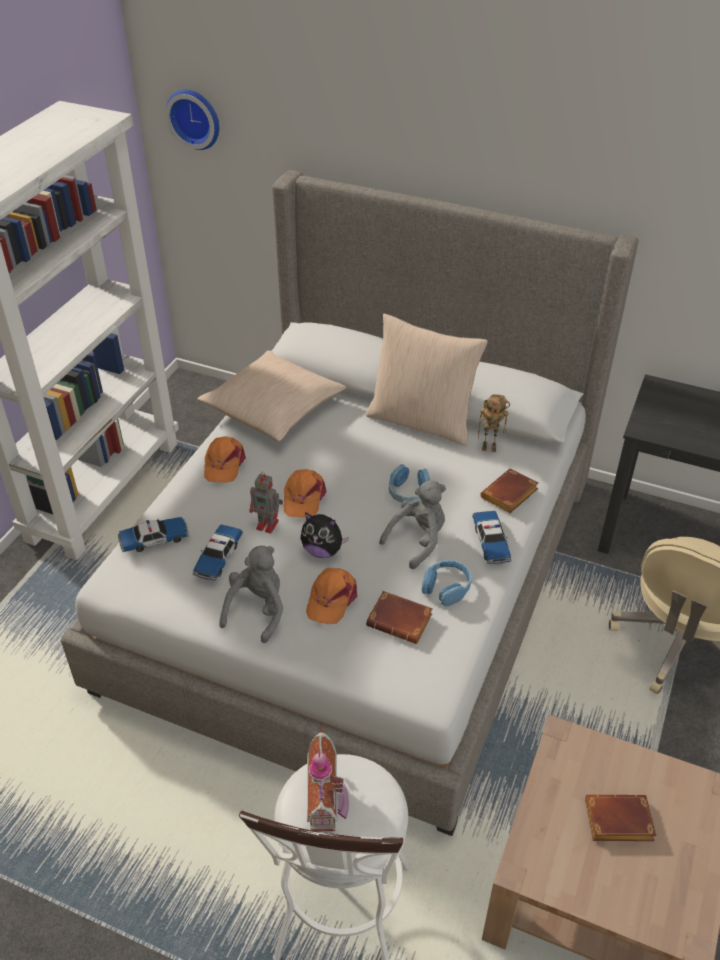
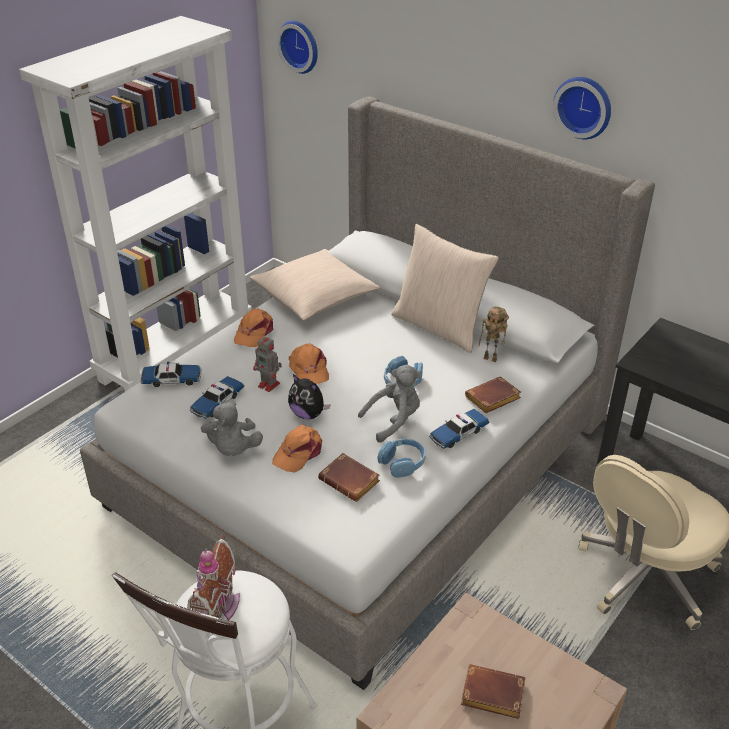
camera: 15 degrees right, 5 degrees down
grey plush toy [219,546,283,643] -> grey plush toy turned 135 degrees clockwise [201,402,263,456]
orange cap [284,469,327,518] -> orange cap turned 45 degrees counterclockwise [289,343,329,384]
toy car [472,511,511,564] -> toy car turned 45 degrees clockwise [429,409,489,449]
none -> wall clock [553,77,611,139]

